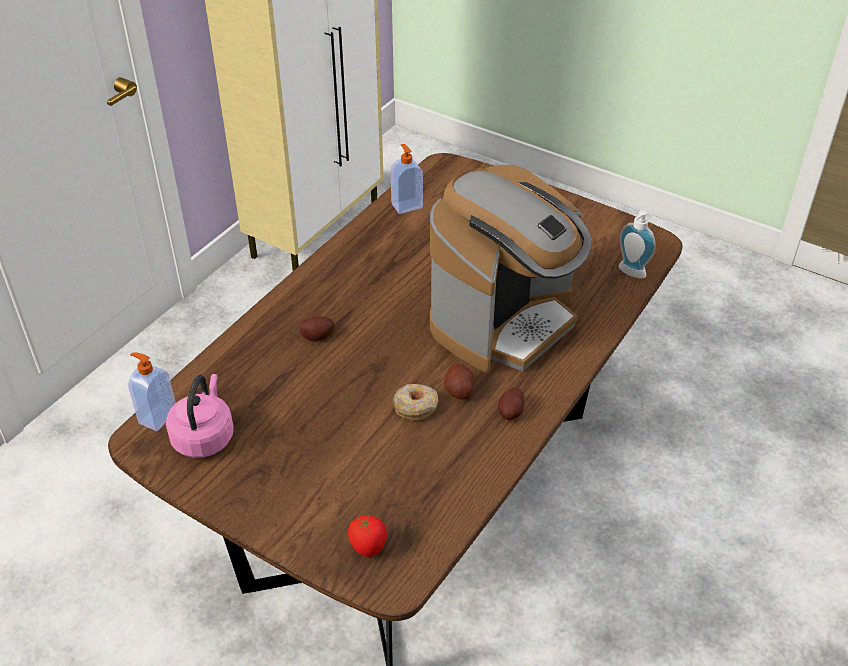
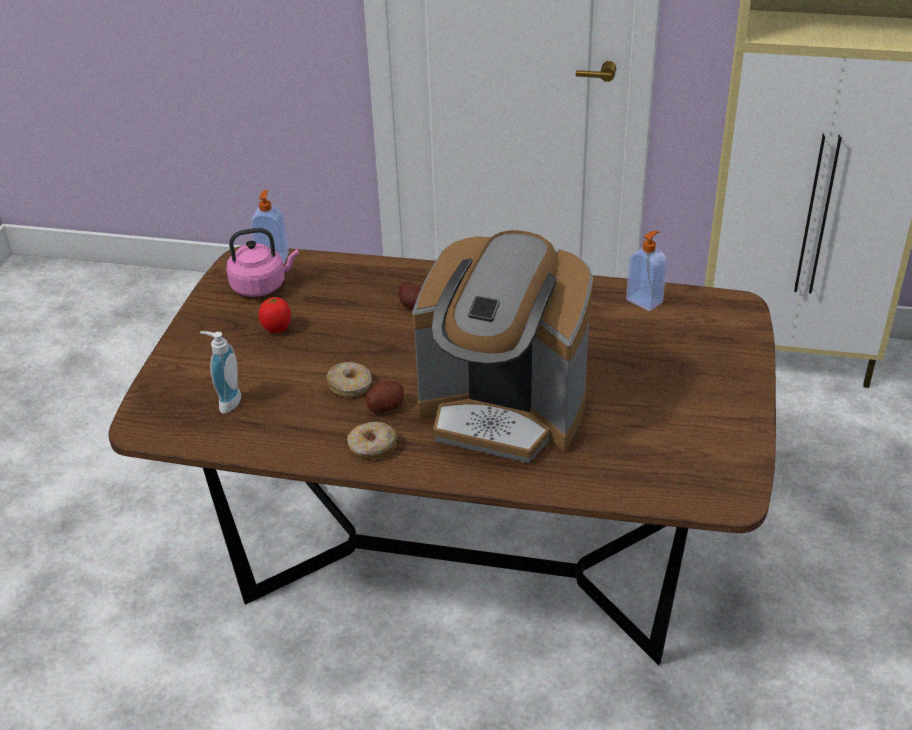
camera: 70 degrees right, 5 degrees down
tomato [348,515,387,557] -> tomato moved to [259,297,291,333]
potato [498,387,524,420] -> donut [348,422,397,459]
soap dispenser [618,210,656,278] -> soap dispenser moved to [200,331,241,414]

